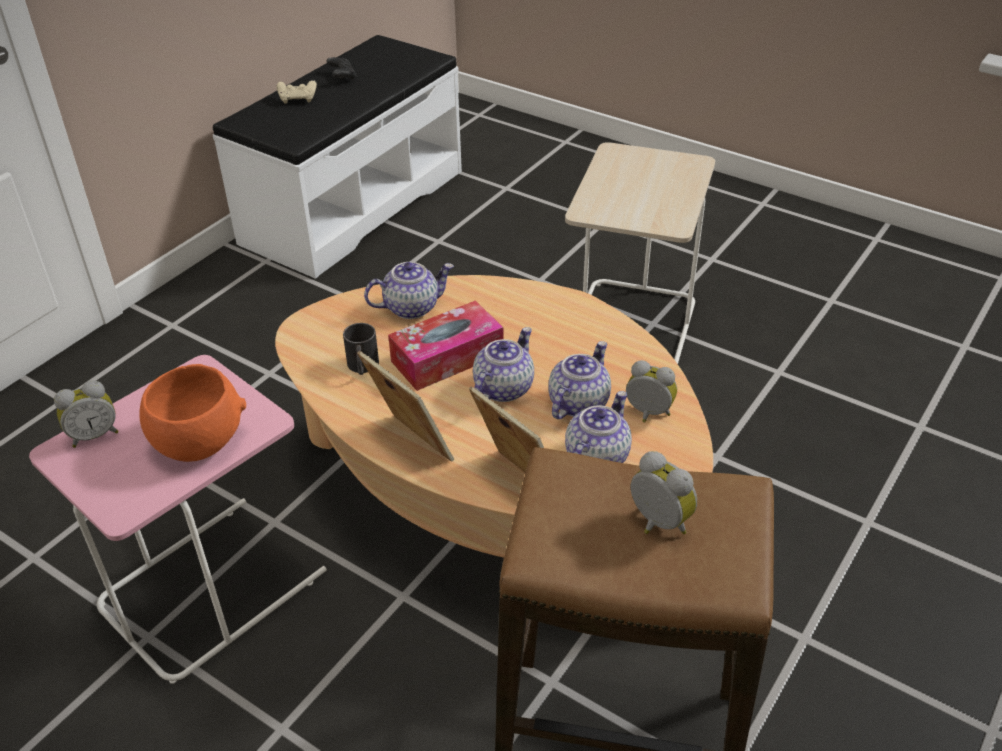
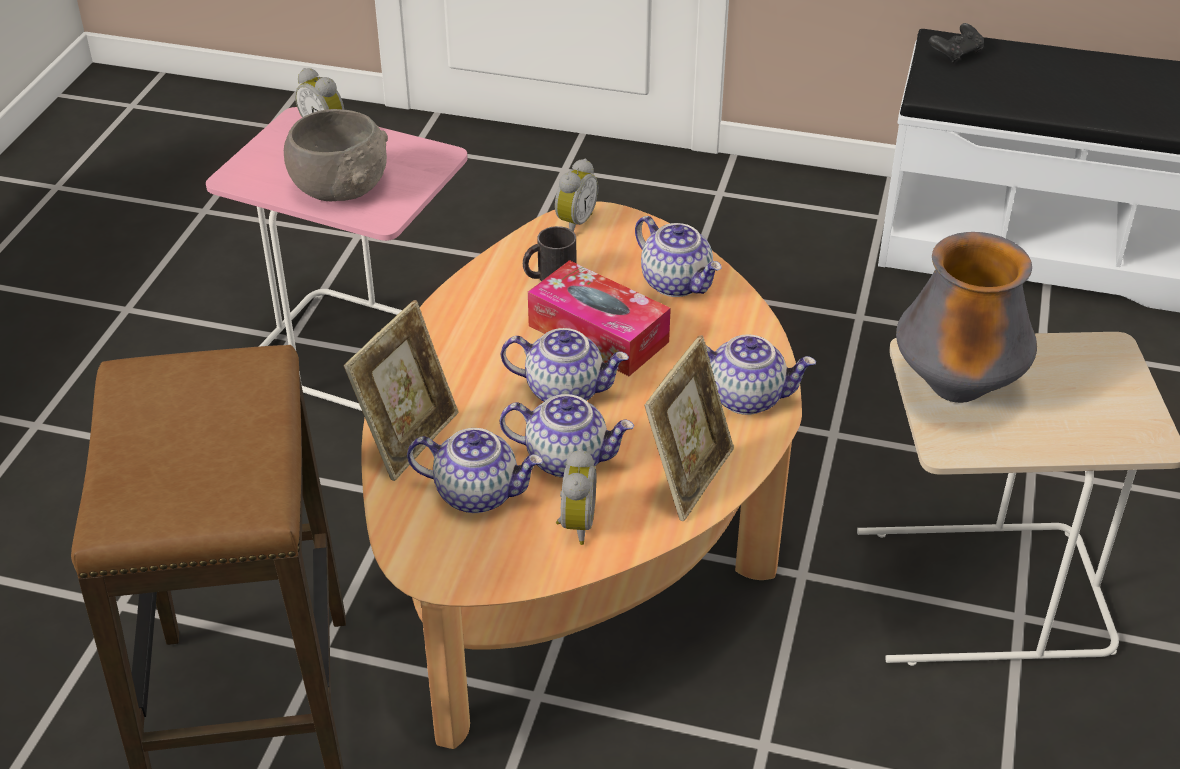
camera: 70 degrees right, 0 degrees up
orange bowl [139,364,246,462] -> grey bowl [284,109,388,201]
beige game controller [277,80,317,104] -> none
black game controller [326,57,356,80] -> black game controller moved to [929,23,984,63]
picture frame [357,351,454,462] -> picture frame moved to [644,335,734,521]
alarm clock [631,451,697,534] -> alarm clock moved to [555,158,598,232]
none -> teapot [706,335,816,415]
none -> vase [896,232,1037,403]

